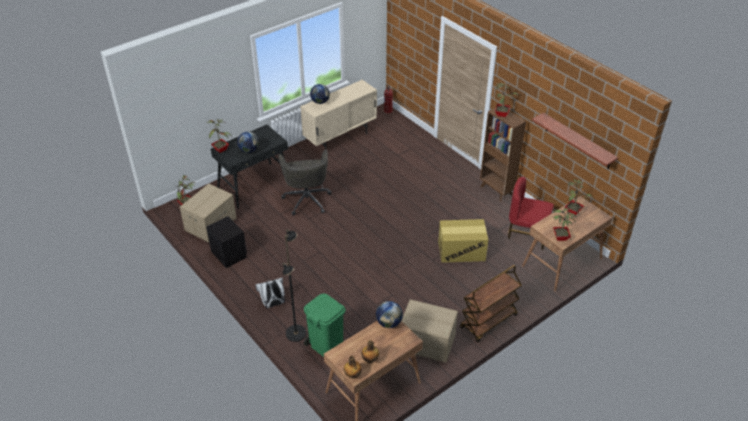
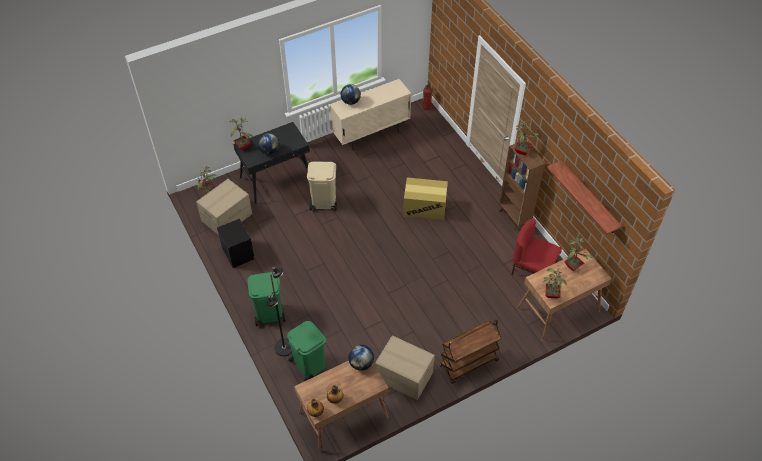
camera: 10 degrees right, 10 degrees up
white backpack [255,277,285,309] -> green trash can [247,272,285,326]
grey office chair [278,150,331,216] -> beige trash can [307,161,337,211]
cardboard box [438,219,488,263] -> cardboard box moved to [403,177,448,220]

